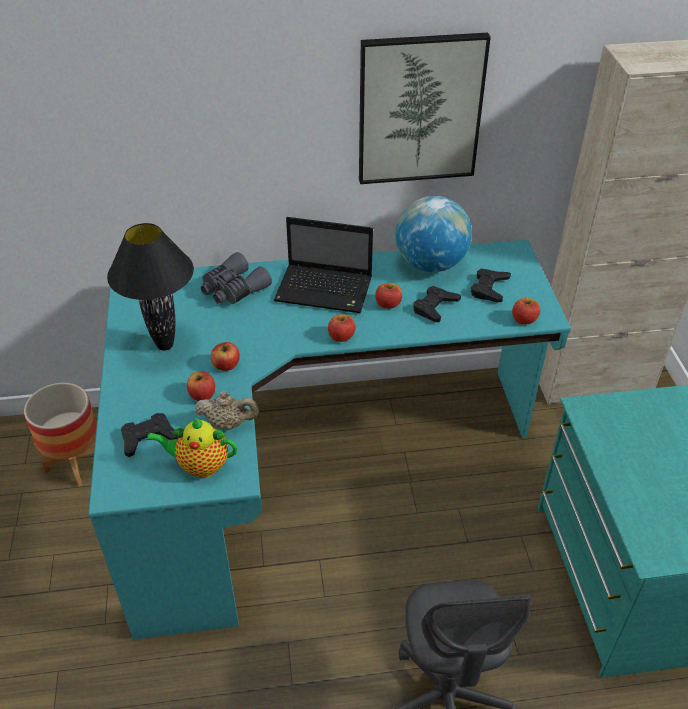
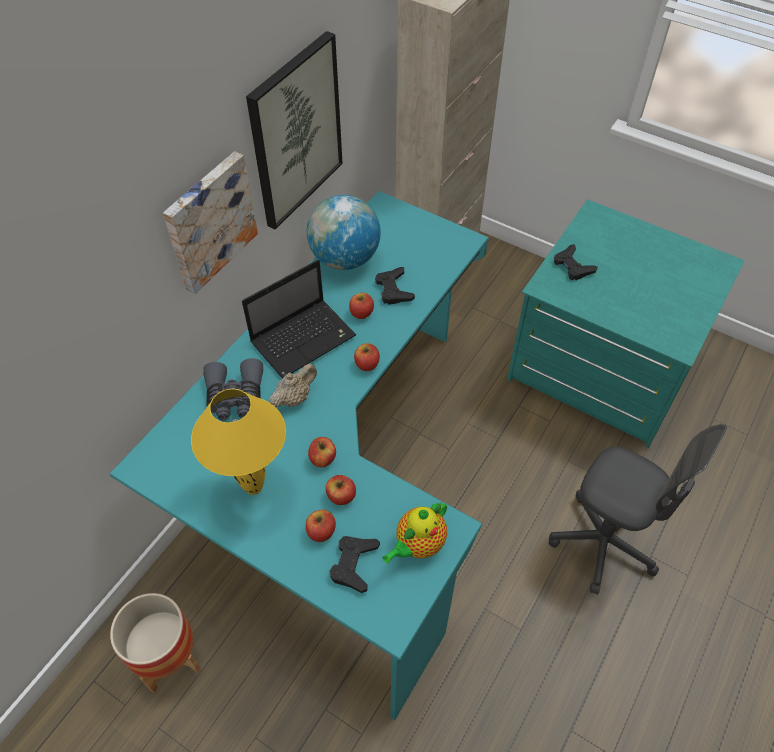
camera: 50 degrees left, 10 degrees up
black table lamp [107,223,194,351] -> yellow table lamp [191,389,286,495]
beige teapot [195,391,259,430] -> beige teapot moved to [269,364,317,407]
black game controller [471,268,511,303] -> black game controller moved to [554,244,598,280]
apple [512,298,540,325] -> apple moved to [306,509,336,542]
none -> picture [163,151,258,294]

